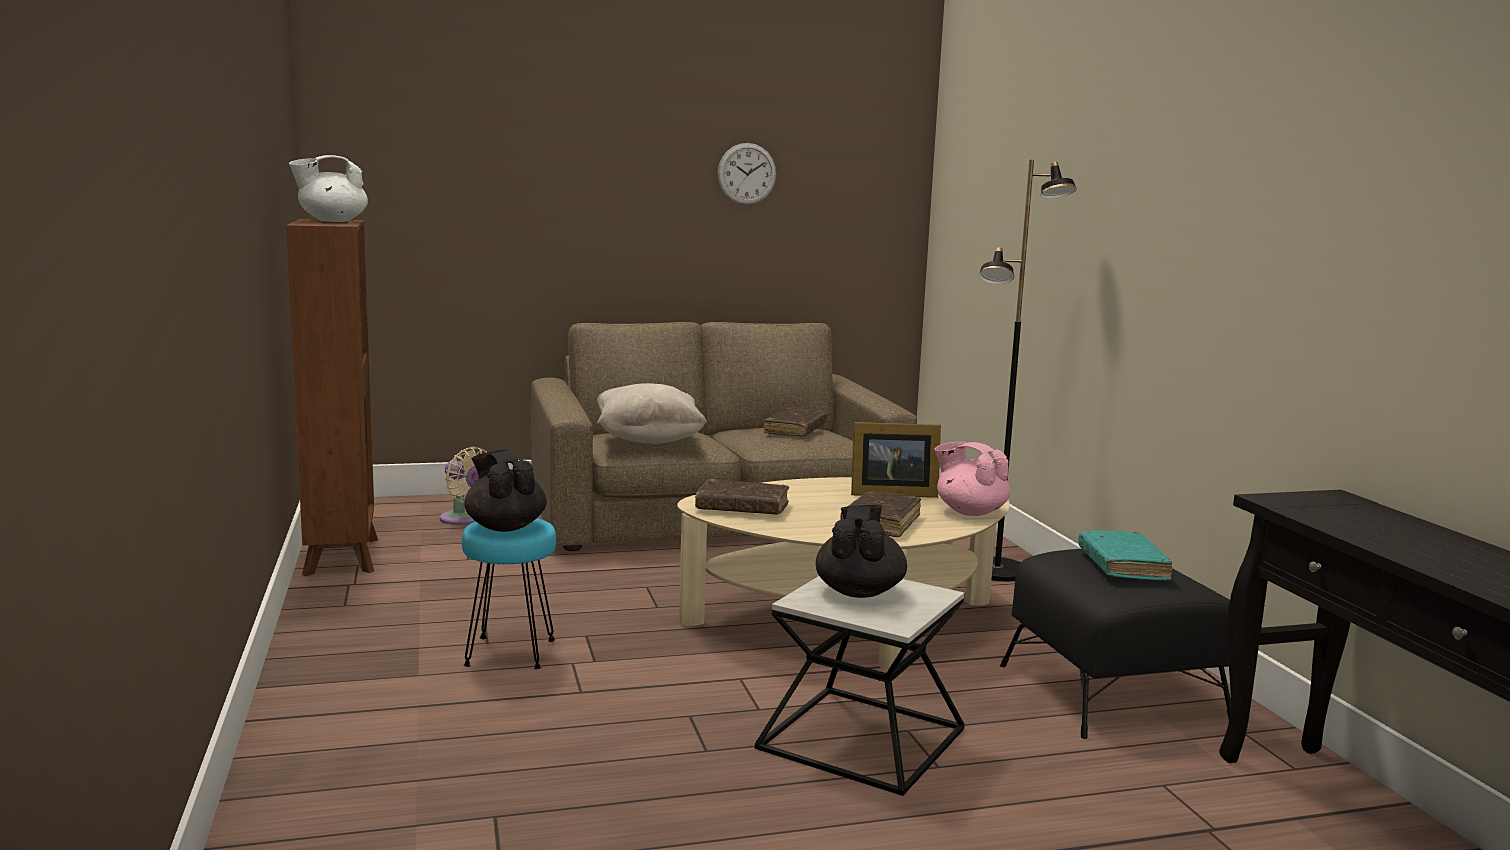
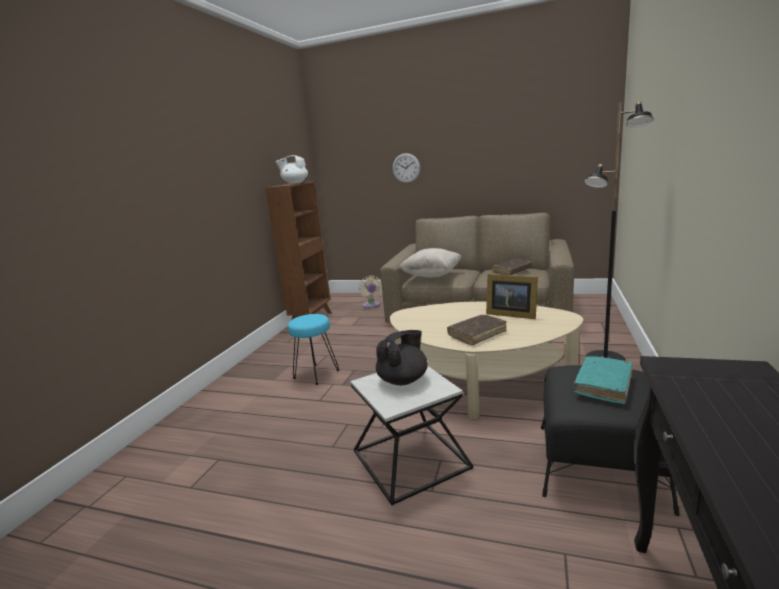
camera: 35 degrees right, 5 degrees up
black teapot [464,449,547,532] -> none
brown book [695,479,789,515] -> none
wall clock [717,143,776,205] -> wall clock moved to [392,153,420,183]
pink teapot [934,441,1010,516] -> none

